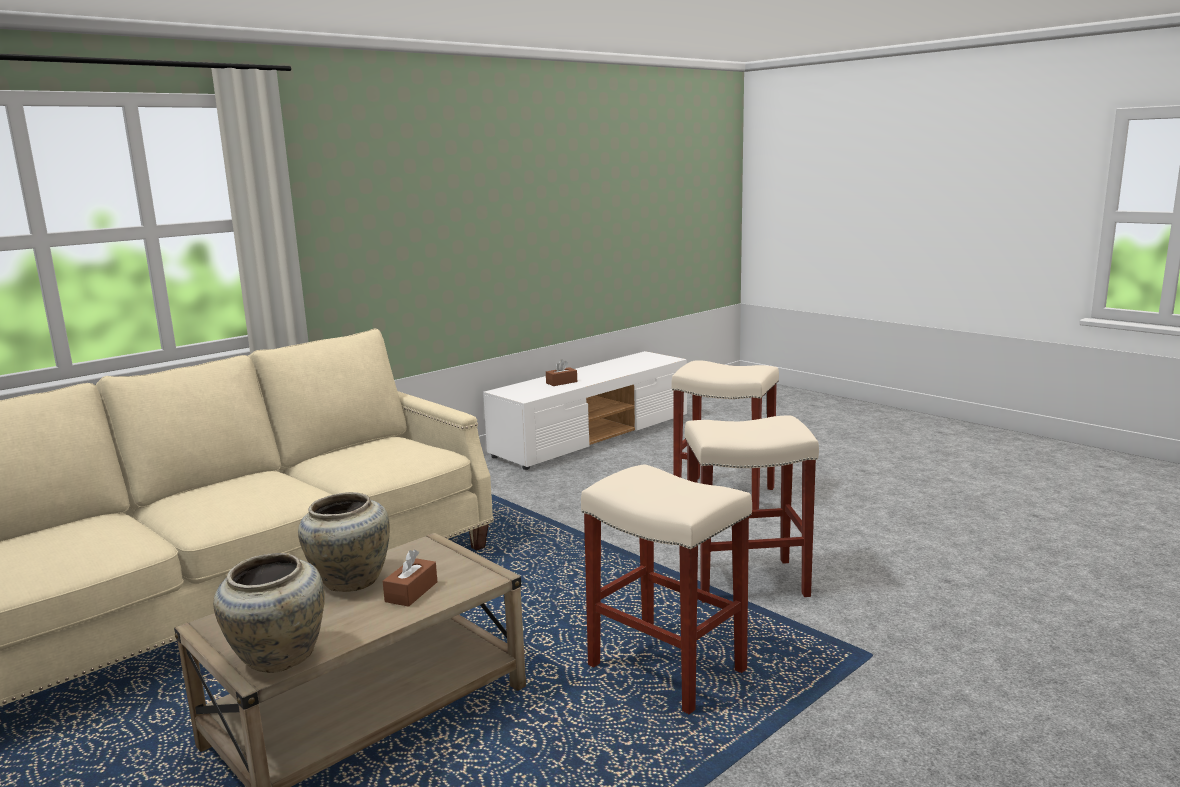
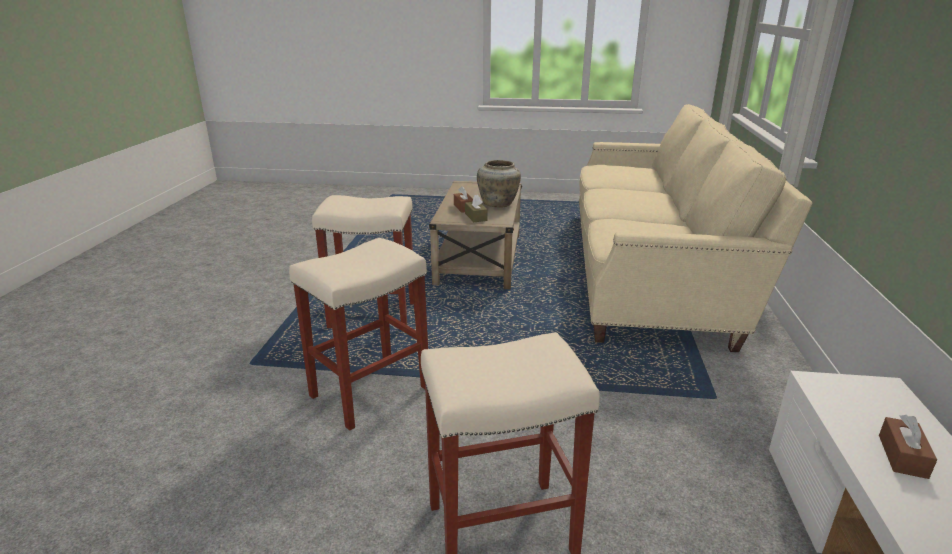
camera: 140 degrees right, 10 degrees up
beige vase [213,553,325,673] -> none
none -> brown tissue box [465,195,488,222]

